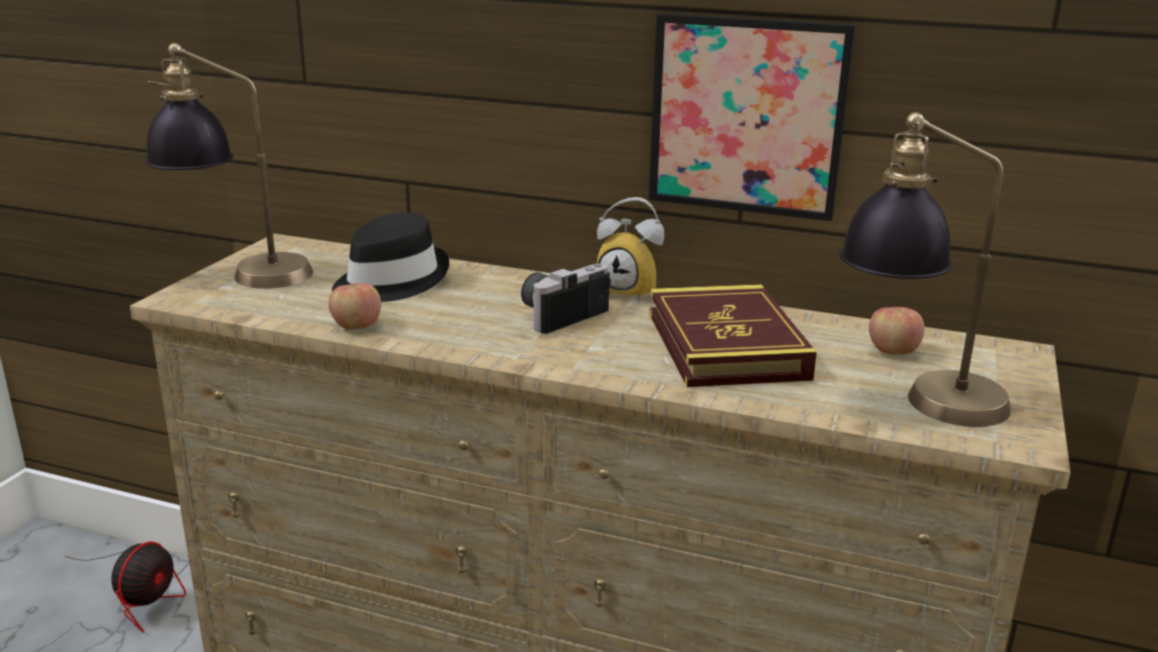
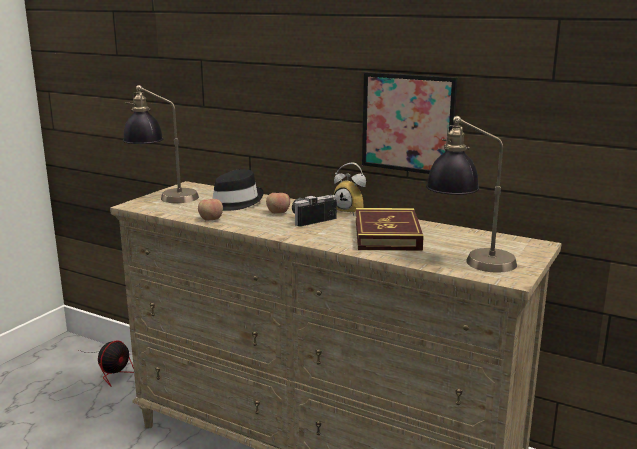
camera: 10 degrees right, 5 degrees down
apple [869,307,925,355] -> apple moved to [266,193,290,213]

